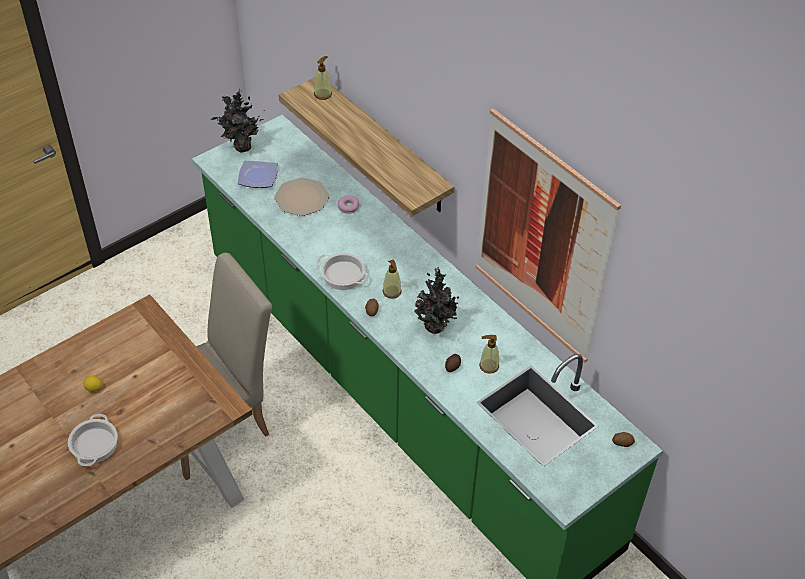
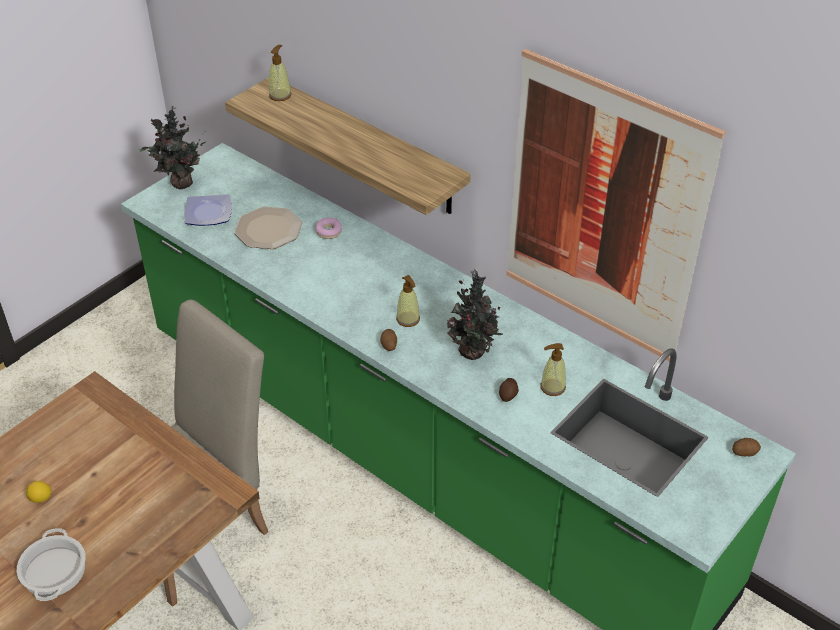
camera: 10 degrees left, 5 degrees down
cooking pot [317,253,369,290] -> none

